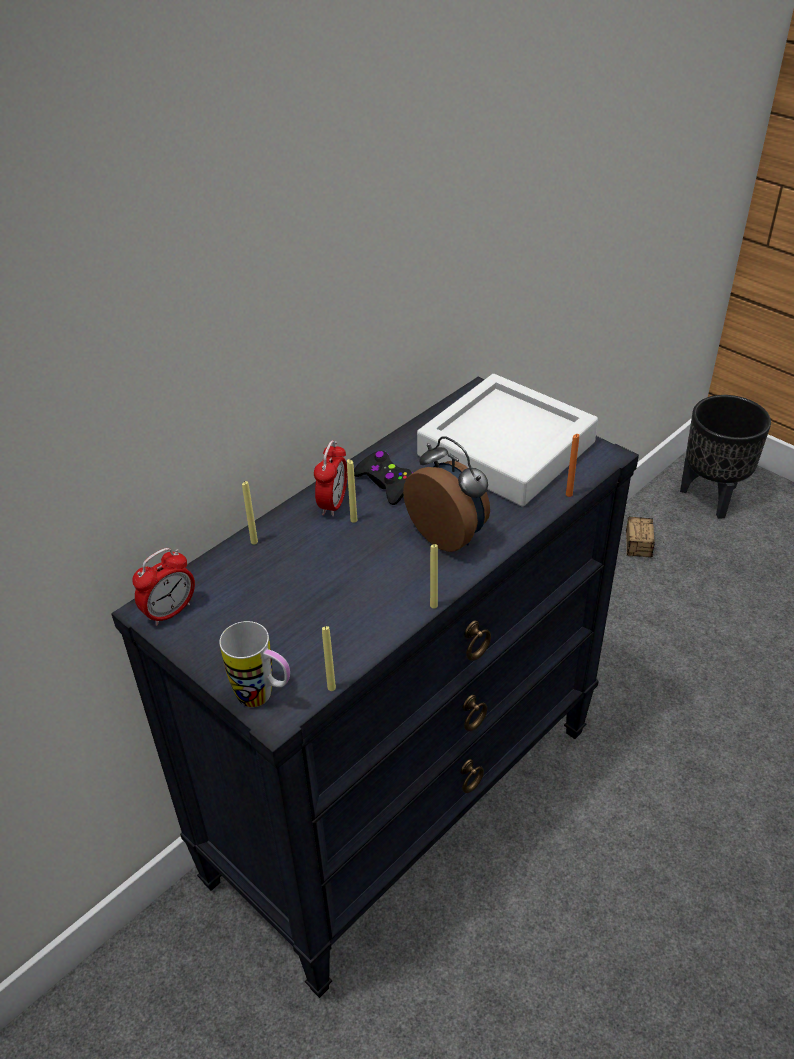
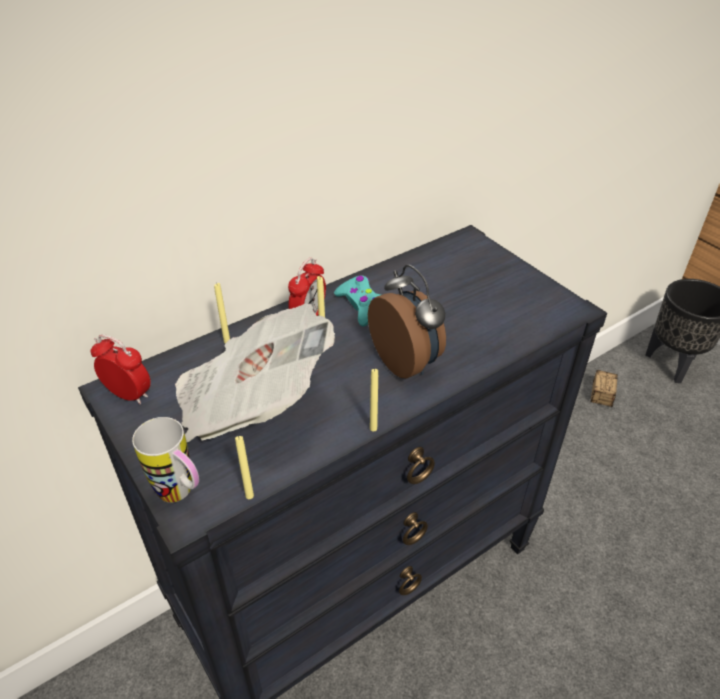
camera: 10 degrees right, 0 degrees up
alarm clock [132,548,195,626] -> alarm clock turned 120 degrees counterclockwise [90,334,151,404]
black game controller [354,451,413,505] -> turquoise game controller [334,275,381,326]
white tray [417,374,598,507] -> none
orange candle [566,434,579,497] -> none
none -> newspaper [175,304,335,442]

